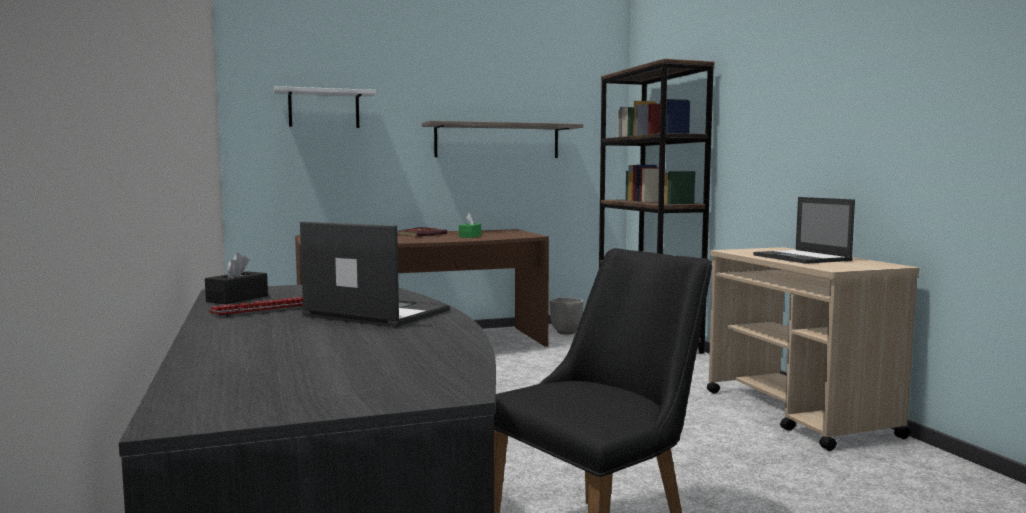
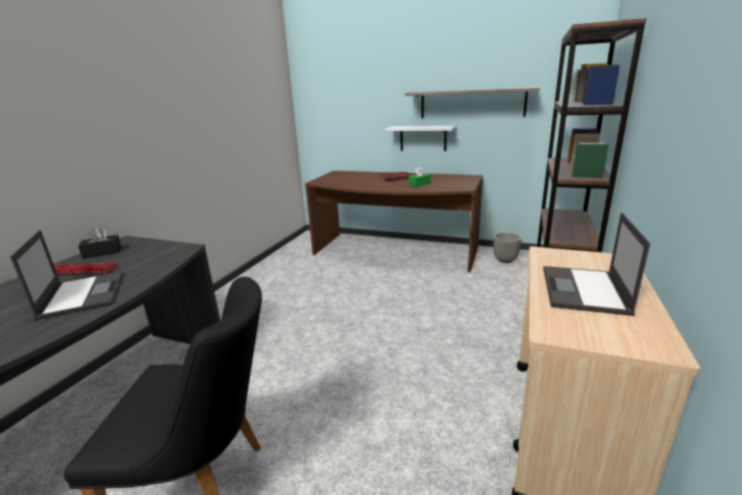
camera: 40 degrees right, 15 degrees up
white shelf [274,86,376,128] -> white shelf moved to [385,126,456,151]

